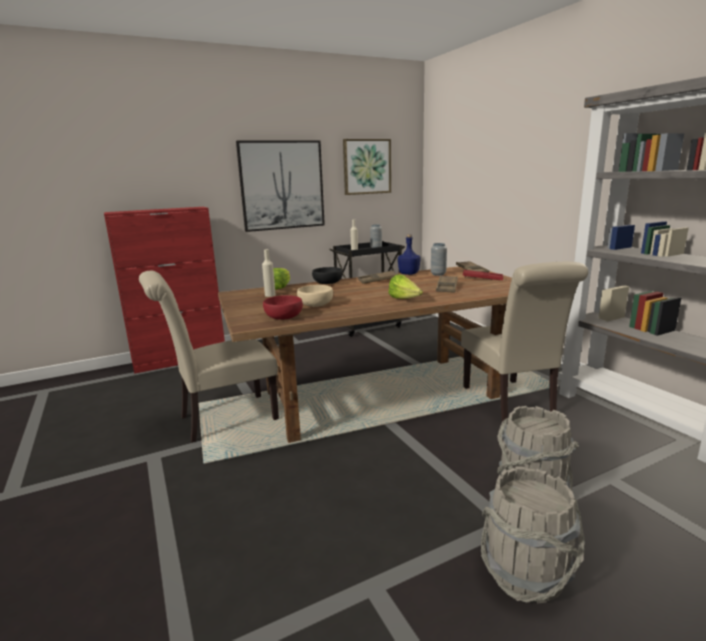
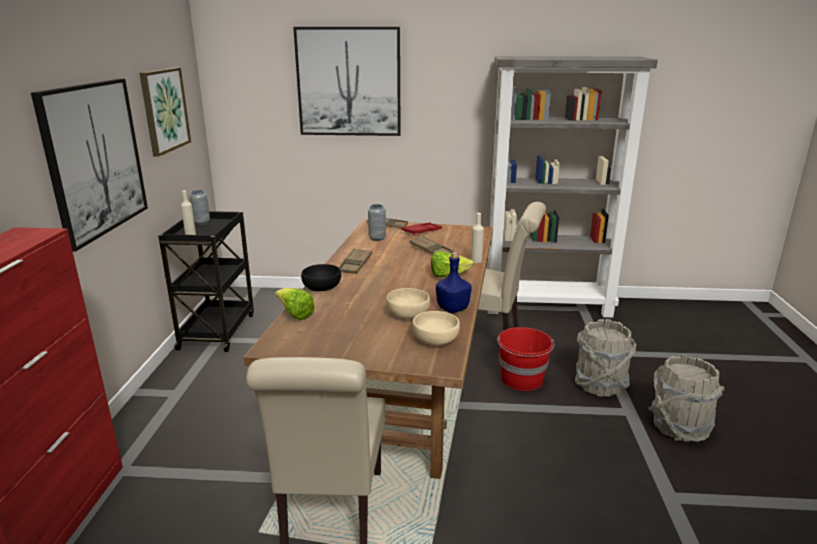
camera: 60 degrees left, 5 degrees up
beige bottle [262,249,276,297] -> beige bottle moved to [471,213,484,263]
red bowl [263,295,303,320] -> beige bowl [412,311,460,346]
blue bottle [398,234,420,275] -> blue bottle moved to [436,252,472,313]
none -> picture [293,27,401,136]
none -> red bucket [497,327,554,391]

